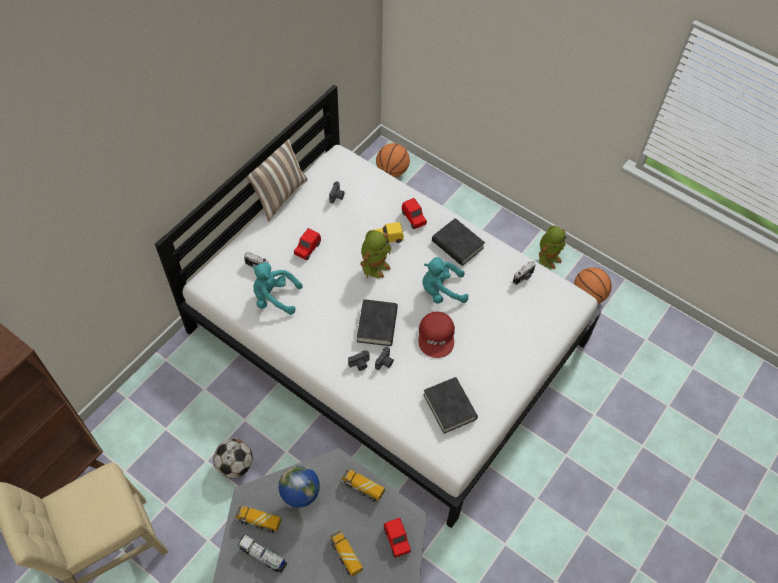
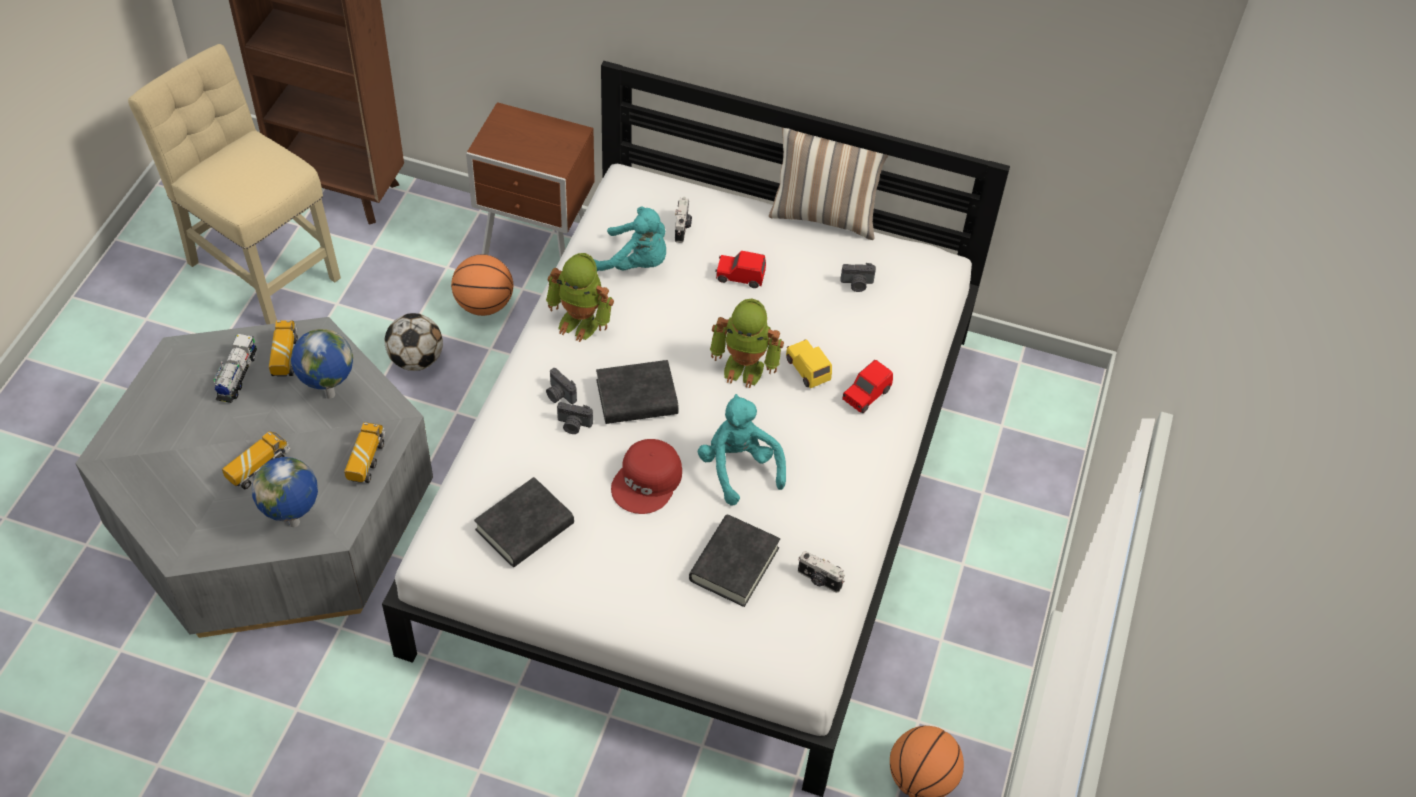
camera: 70 degrees right, 5 degrees down
turquoise plush toy [252,262,303,315] -> turquoise plush toy turned 120 degrees clockwise [594,207,666,271]
basketball [376,143,410,177] -> basketball moved to [451,254,513,316]
red toy car [384,518,411,558] -> globe [252,457,318,527]
red cap [419,312,455,358] -> red cap turned 45 degrees counterclockwise [611,439,682,514]
black book [432,218,485,266] -> black book moved to [689,515,780,607]
toy robot [539,226,567,269] -> toy robot moved to [546,253,614,342]
none -> brown nightstand [466,102,595,259]

